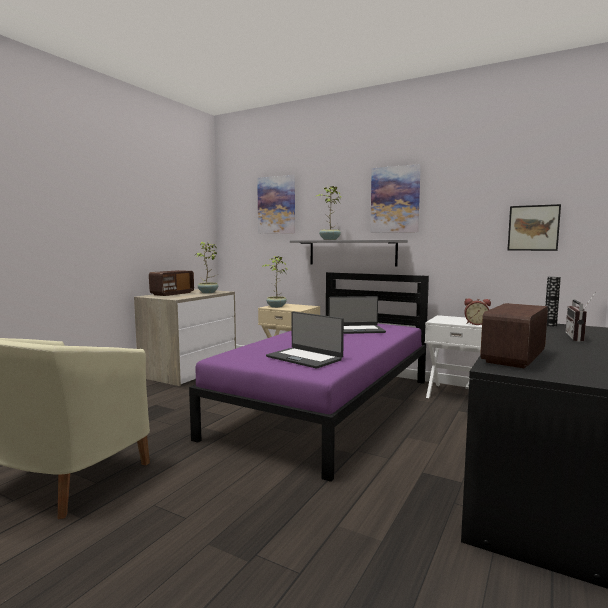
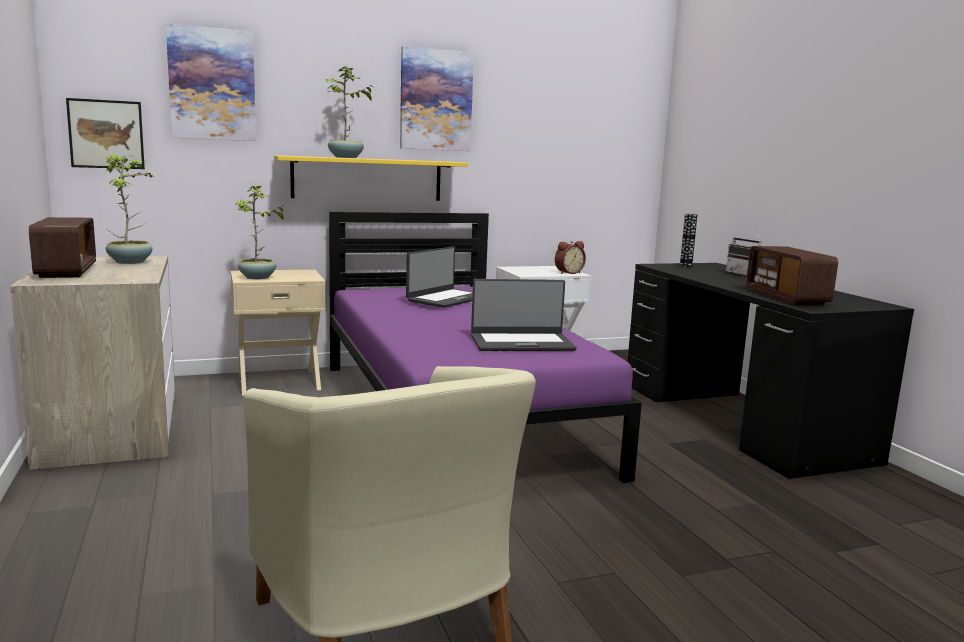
camera: 50 degrees left, 5 degrees up
grey shelf [290,240,408,267] -> yellow shelf [274,155,468,201]
picture [508,204,561,251] -> picture moved to [66,98,145,169]

